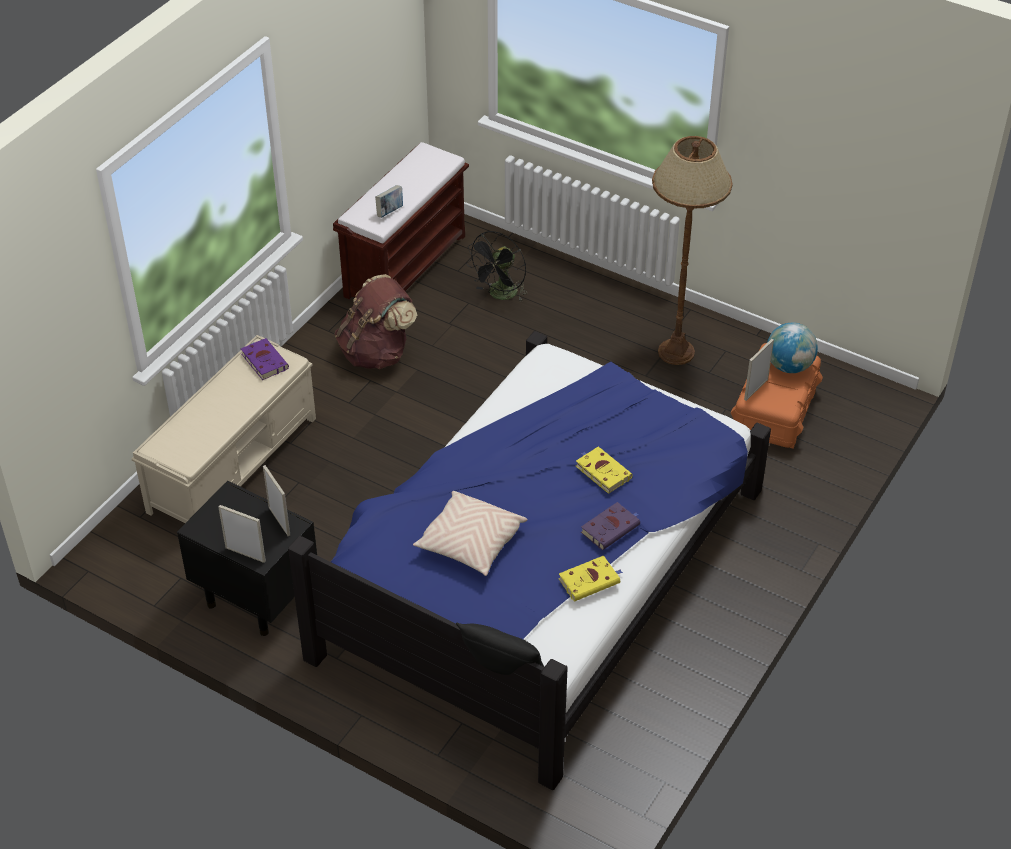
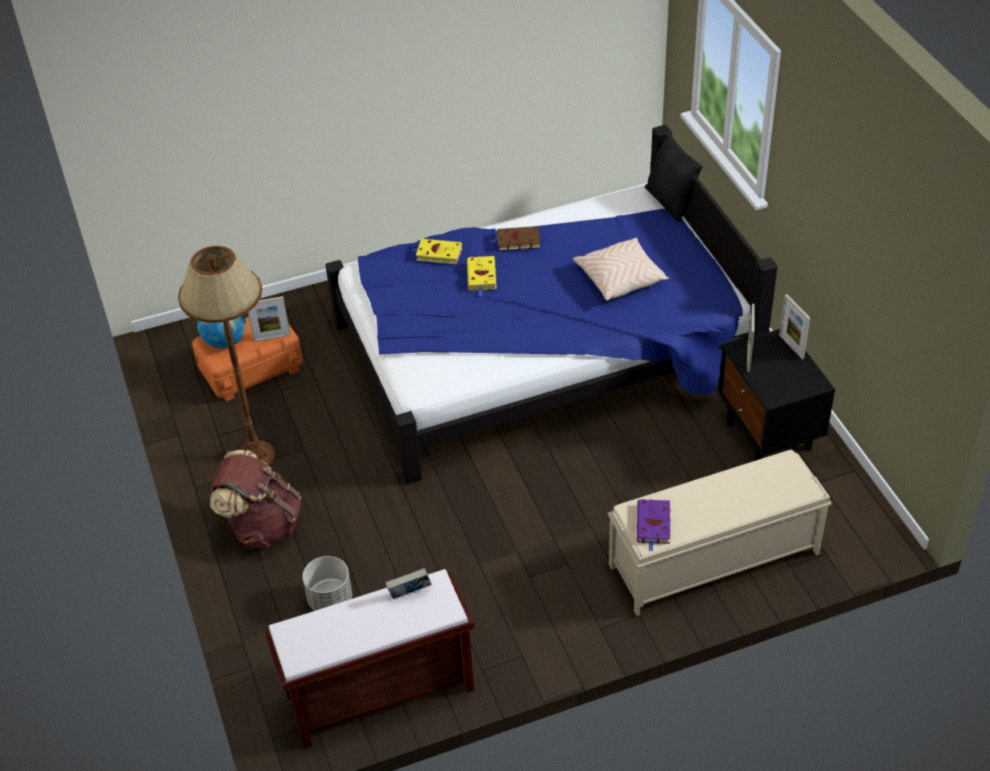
camera: 140 degrees left, 0 degrees up
brown backpack [335,274,417,369] -> brown backpack moved to [210,450,301,548]
black fan [466,231,527,302] -> grey planter [303,556,352,611]
yellow book [559,555,623,602] -> yellow book moved to [412,239,462,264]
purple book [581,502,640,550] -> brown book [489,226,540,251]

